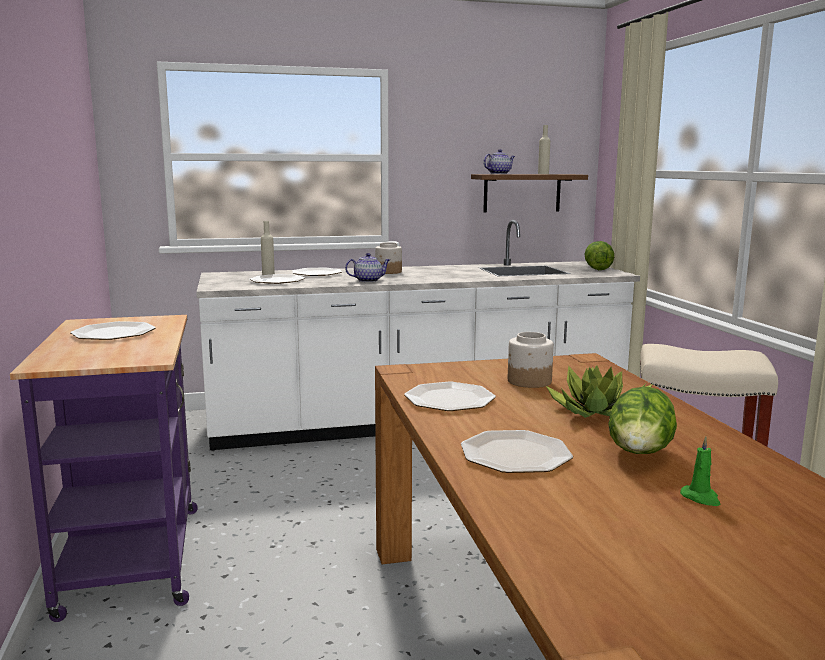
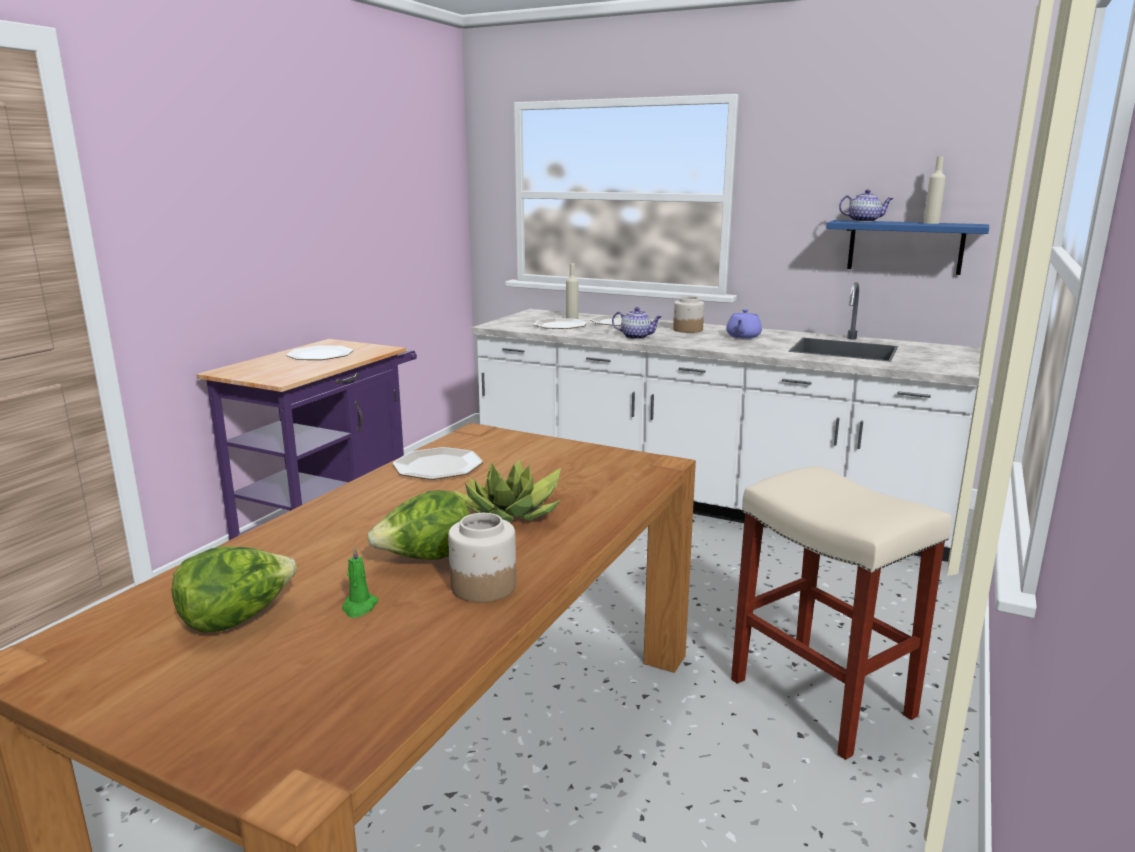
camera: 40 degrees right, 5 degrees up
plate [461,430,573,473] -> none
brown shelf [471,174,588,212] -> blue shelf [827,220,989,275]
jar [508,332,554,388] -> jar moved to [448,513,516,603]
lettuce [585,241,614,270] -> lettuce moved to [172,546,297,633]
none -> purple teapot [726,309,762,339]

